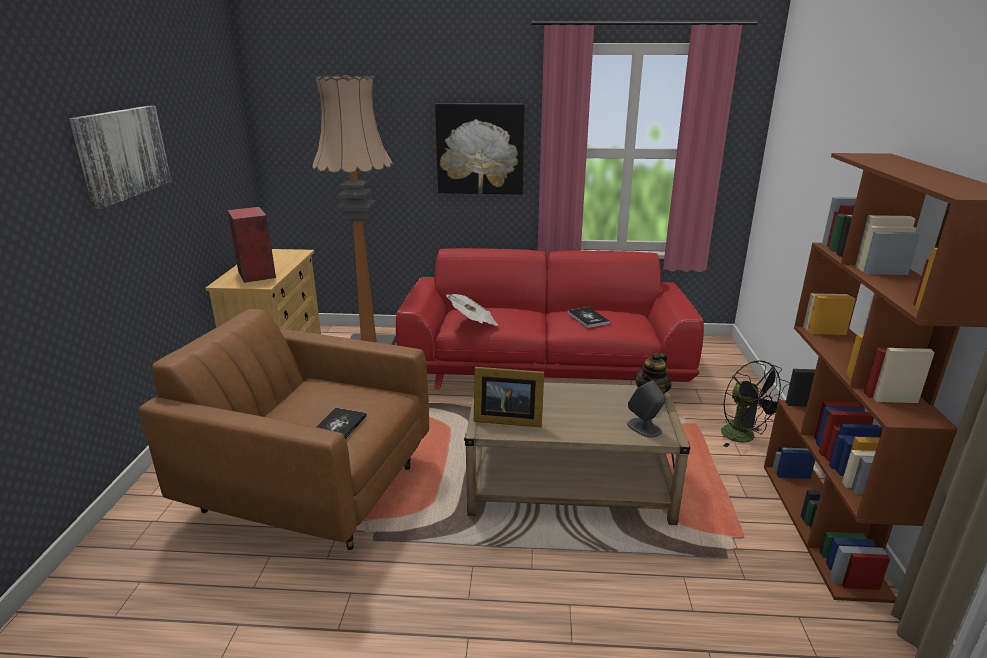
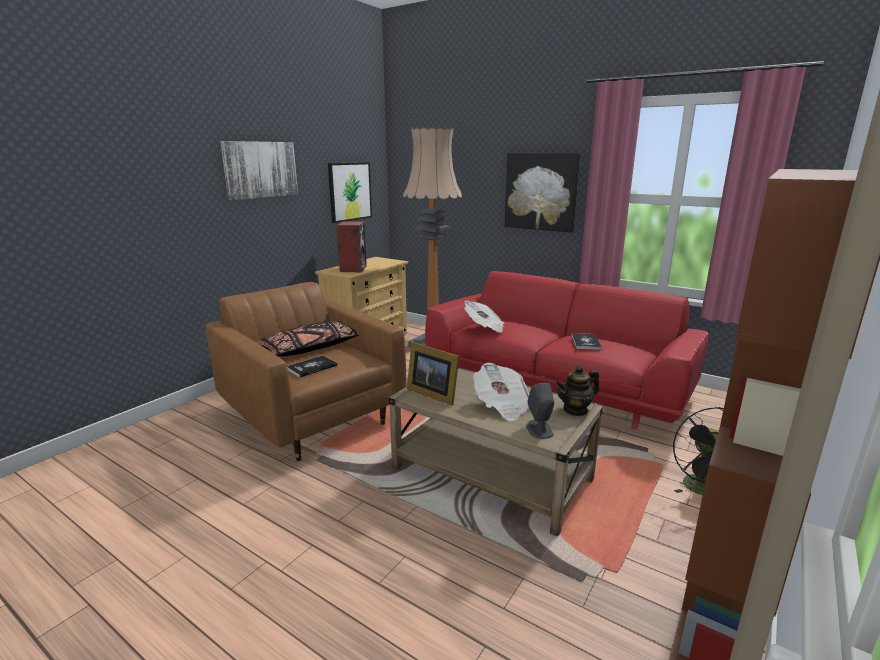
camera: 30 degrees right, 5 degrees down
none -> black pillow [256,321,359,357]
none -> picture [328,162,372,223]
none -> newspaper [473,363,529,421]

